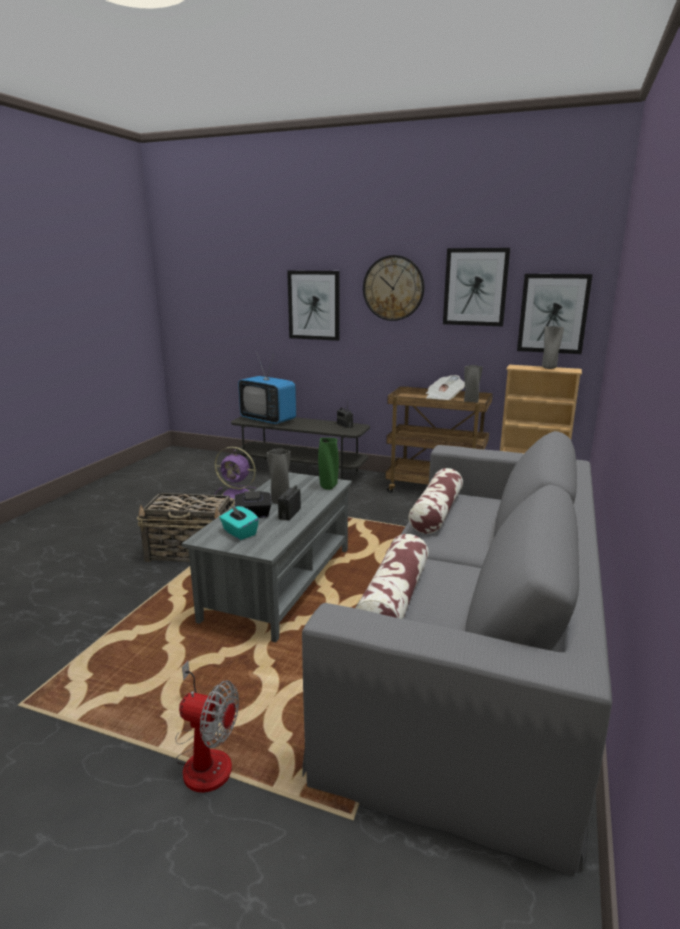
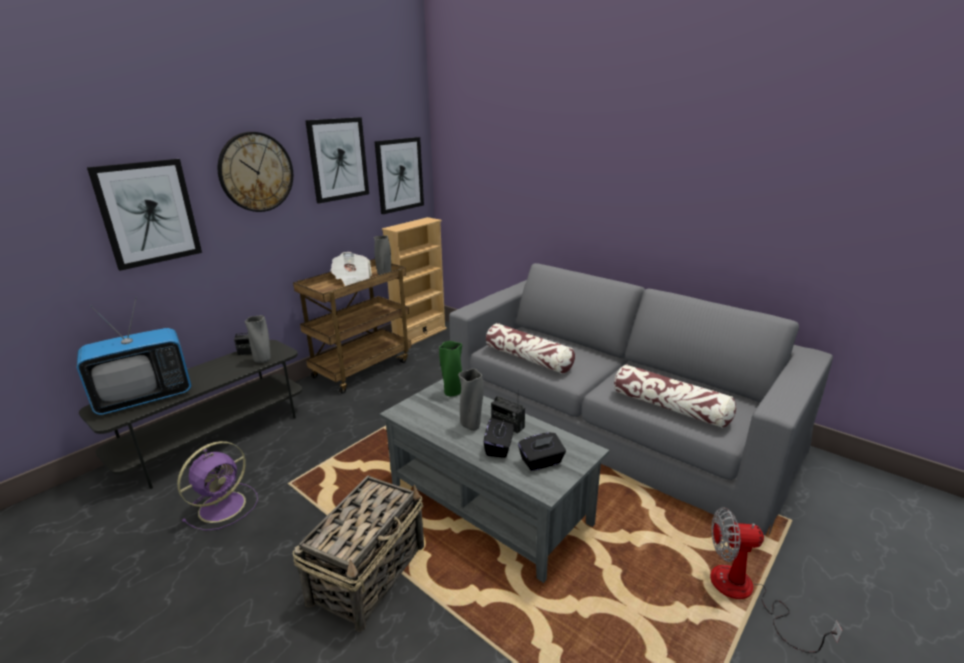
camera: 70 degrees left, 5 degrees up
fan [175,660,239,793] -> fan turned 120 degrees counterclockwise [710,507,842,653]
turquoise tissue box [219,505,259,540] -> black tissue box [518,433,566,471]
grey vase [542,326,564,369] -> grey vase moved to [245,315,271,363]

